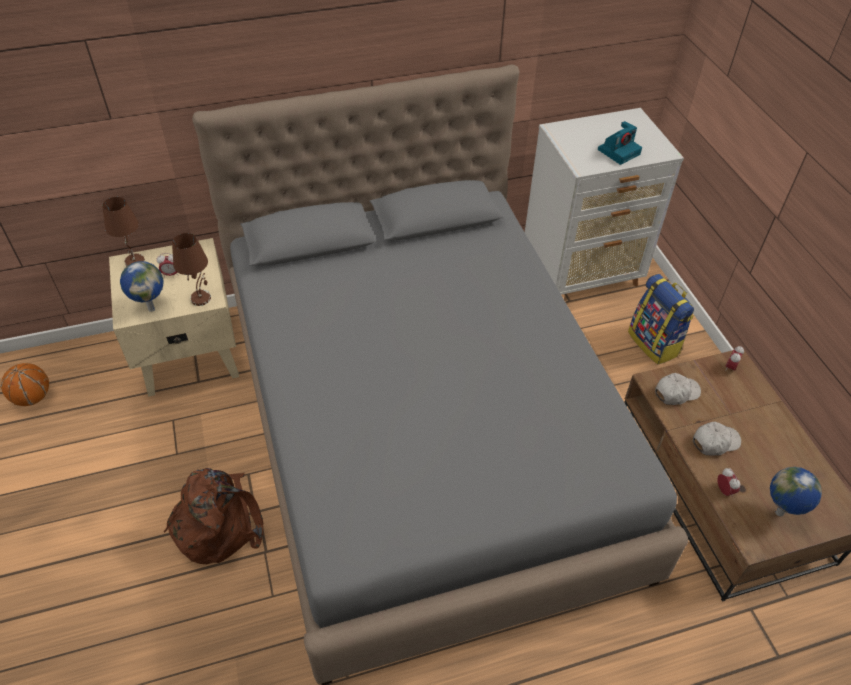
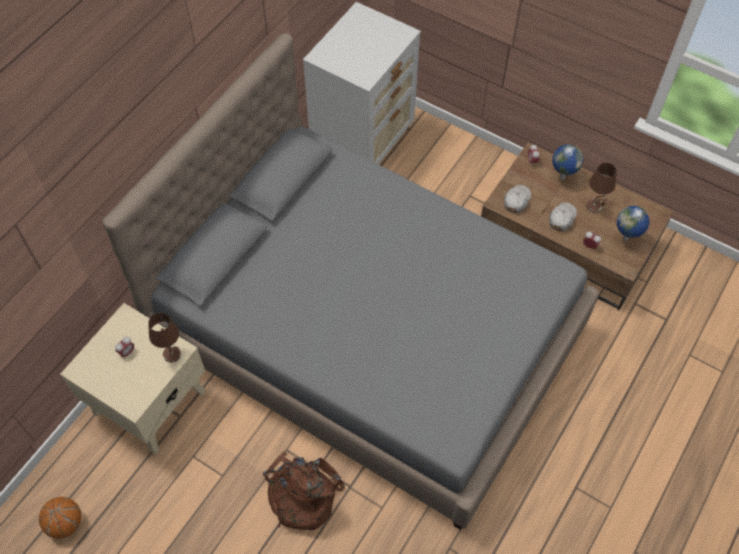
camera: 40 degrees left, 10 degrees up
brown table lamp [102,197,145,266] -> brown table lamp moved to [586,163,617,213]
globe [120,261,164,312] -> globe moved to [552,144,583,180]
camera [598,121,642,165] -> none
backpack [628,274,694,364] -> none

